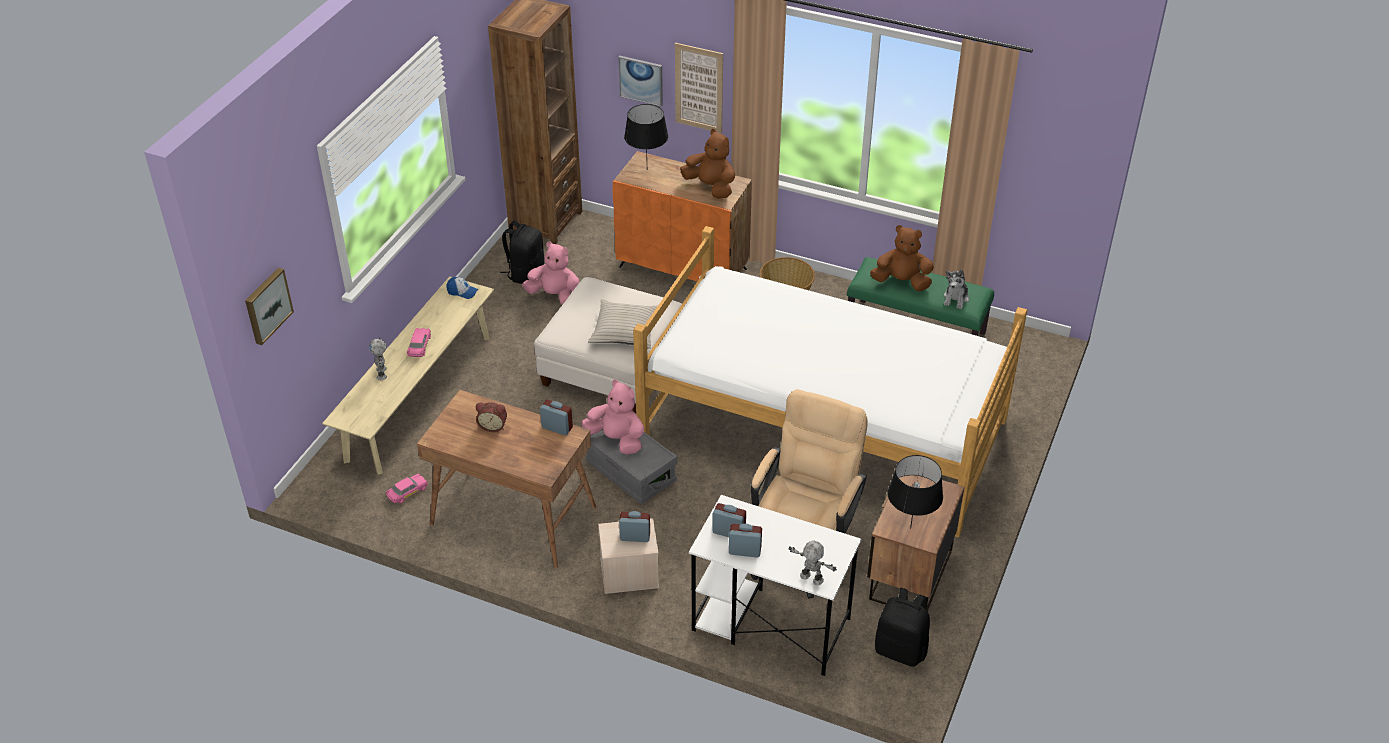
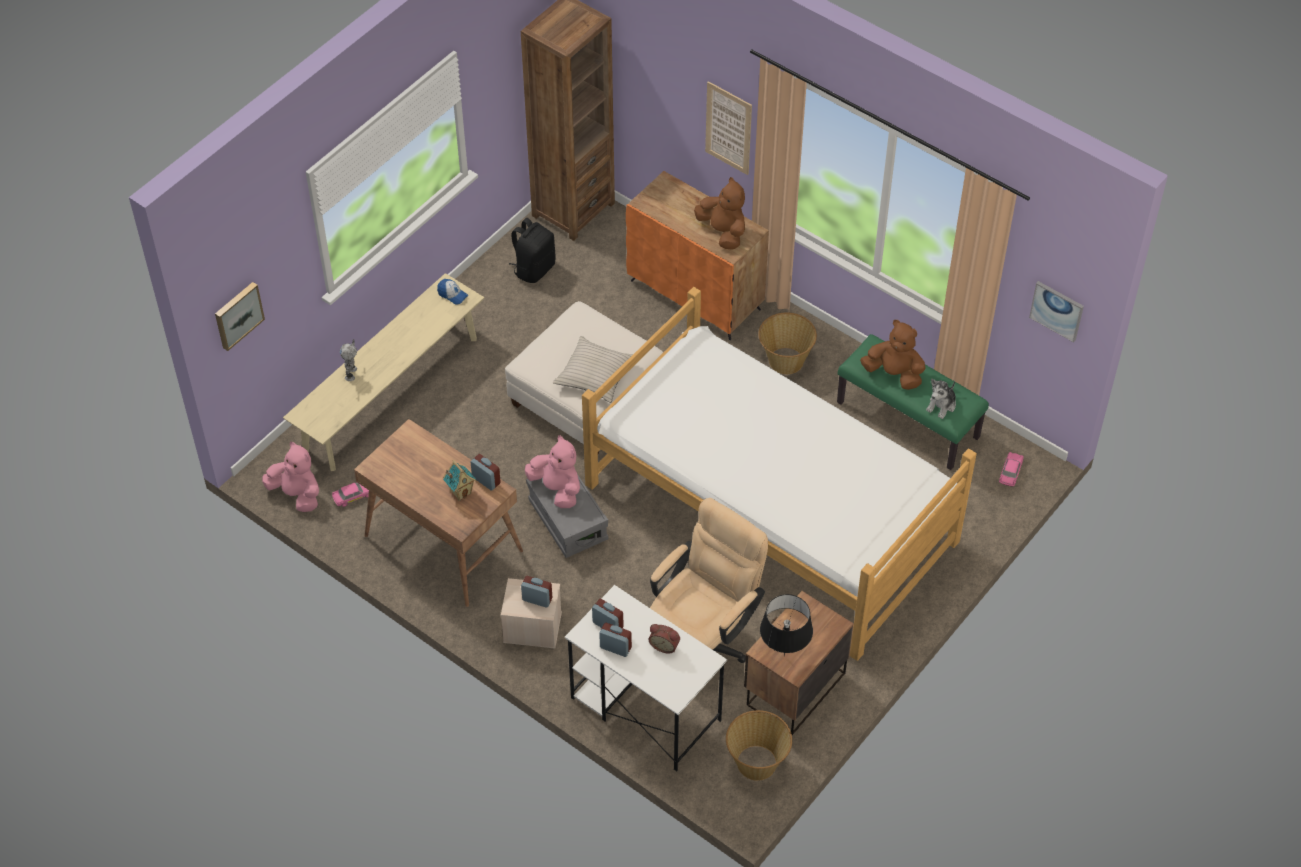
camera: 15 degrees right, 10 degrees up
pink toy car [407,328,431,357] -> pink toy car moved to [999,452,1024,486]
alarm clock [476,402,507,432] -> alarm clock moved to [649,624,680,654]
pink plush toy [522,241,580,305] -> pink plush toy moved to [262,441,319,512]
picture [618,56,663,107] -> picture moved to [1029,281,1084,342]
black table lamp [624,104,668,156] -> none
toy robot [788,540,837,585] -> none
black backpack [875,588,930,667] -> basket [726,710,792,781]
none -> toy house [443,460,476,501]

